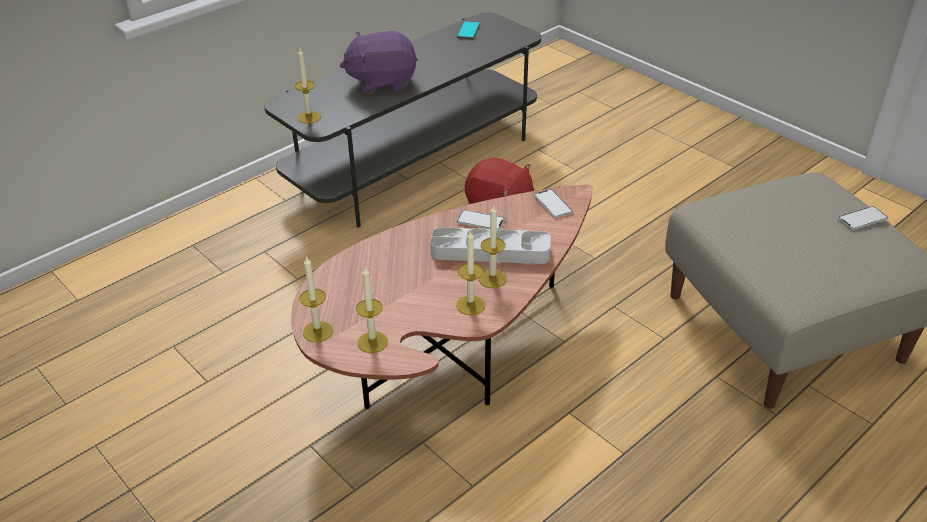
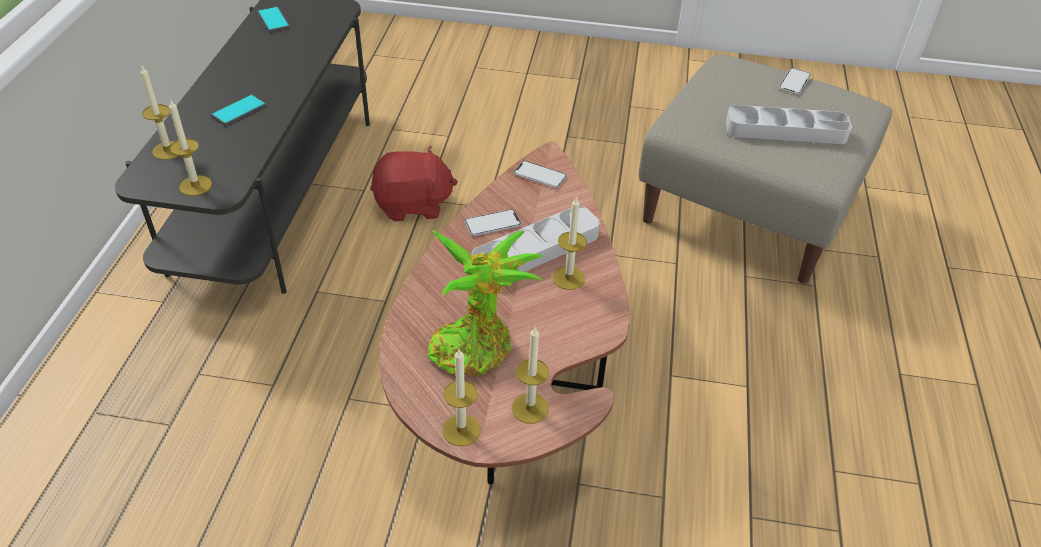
camera: 40 degrees left, 5 degrees up
purple plush toy [340,31,417,94] -> phone [211,94,266,126]
candle [456,230,485,315] -> candle moved to [140,66,179,160]
none -> potted plant [427,230,544,376]
none -> grey tray [726,105,852,144]

